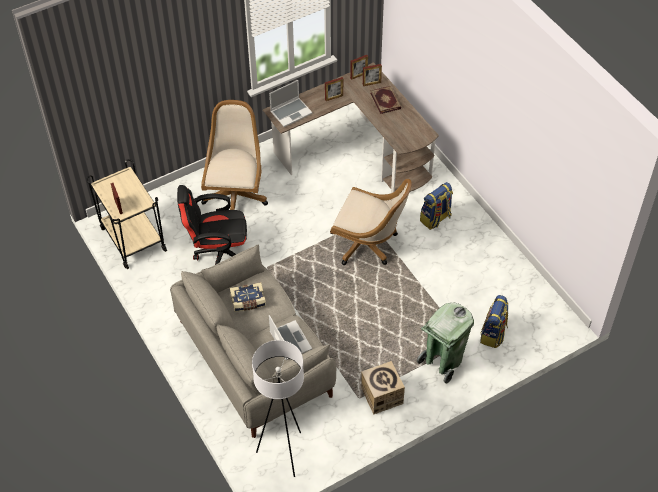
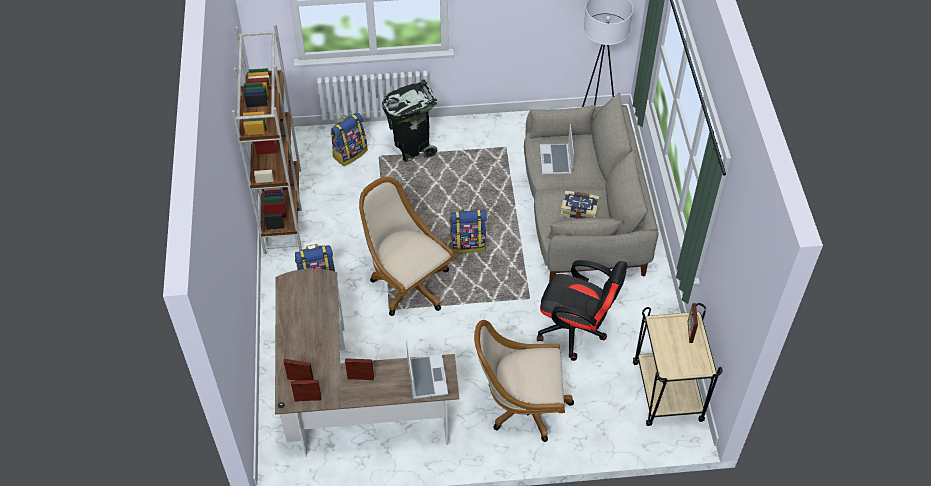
camera: 155 degrees left, 0 degrees up
office chair [201,100,268,210] -> office chair turned 60 degrees clockwise [474,320,574,442]
laptop [269,80,312,127] -> laptop turned 90 degrees clockwise [406,340,448,399]
cardboard box [361,361,405,415] -> none
book [370,86,401,114] -> none
green trash can [417,303,474,384] -> black trash can [382,79,437,162]
none -> brown bookcase [232,24,302,254]
none -> backpack [449,207,487,253]

